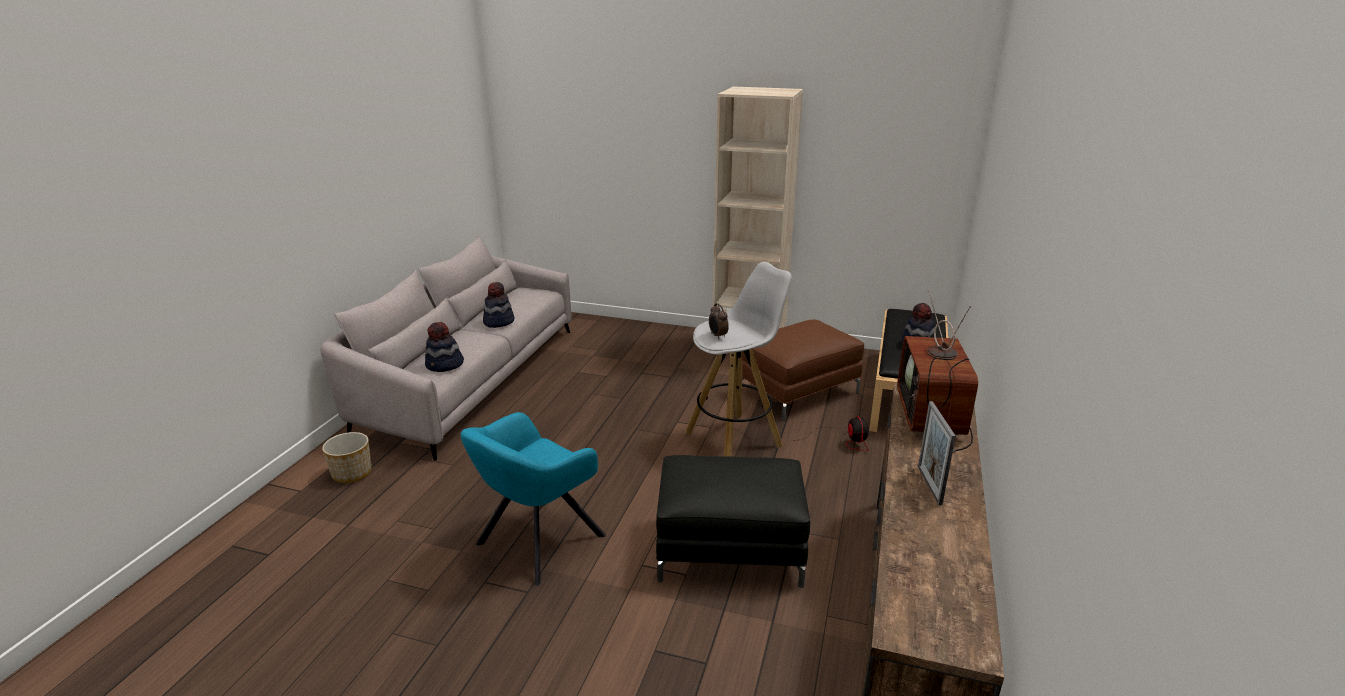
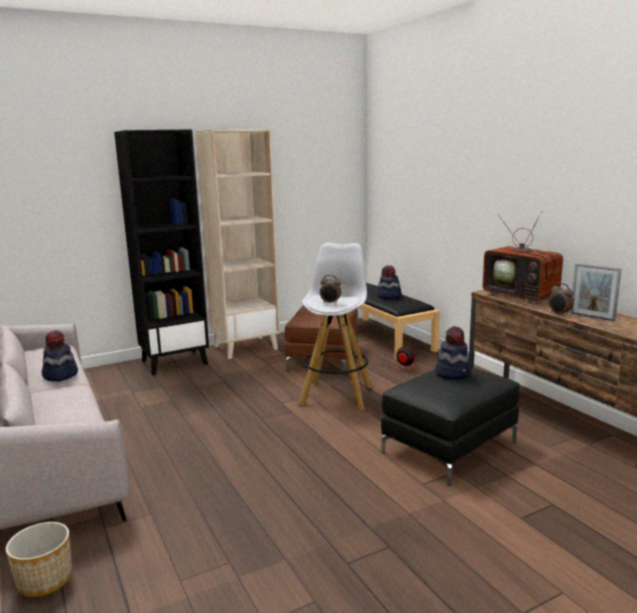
camera: 45 degrees left, 10 degrees down
hat [425,322,464,372] -> hat moved to [435,326,472,380]
turquoise armchair [461,412,606,586] -> none
none -> black bookcase [114,130,209,375]
none -> alarm clock [548,283,573,316]

